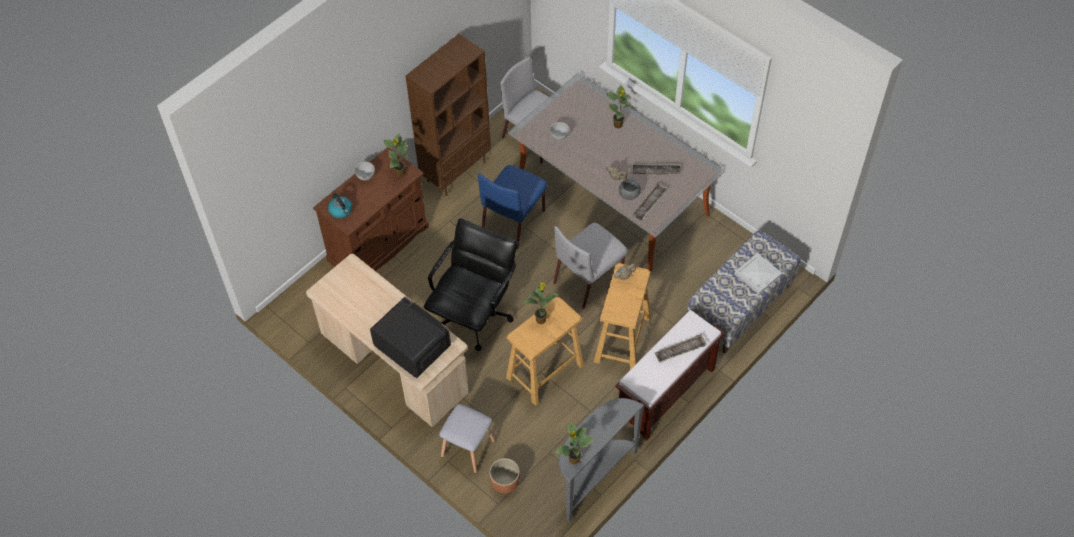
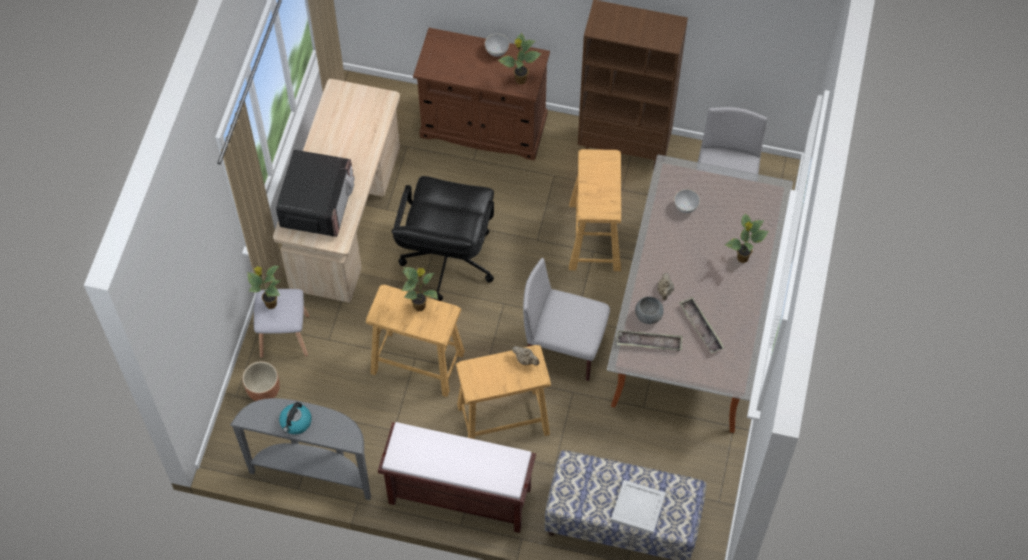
camera: 60 degrees right, 5 degrees up
kettle [328,193,352,218] -> kettle moved to [279,402,312,434]
black office chair [424,218,517,351] -> black office chair turned 105 degrees clockwise [392,176,494,301]
blue chair [478,165,547,249] -> beige stool [569,149,621,271]
potted plant [555,422,593,464] -> potted plant moved to [247,266,281,309]
tray [655,334,707,363] -> none

